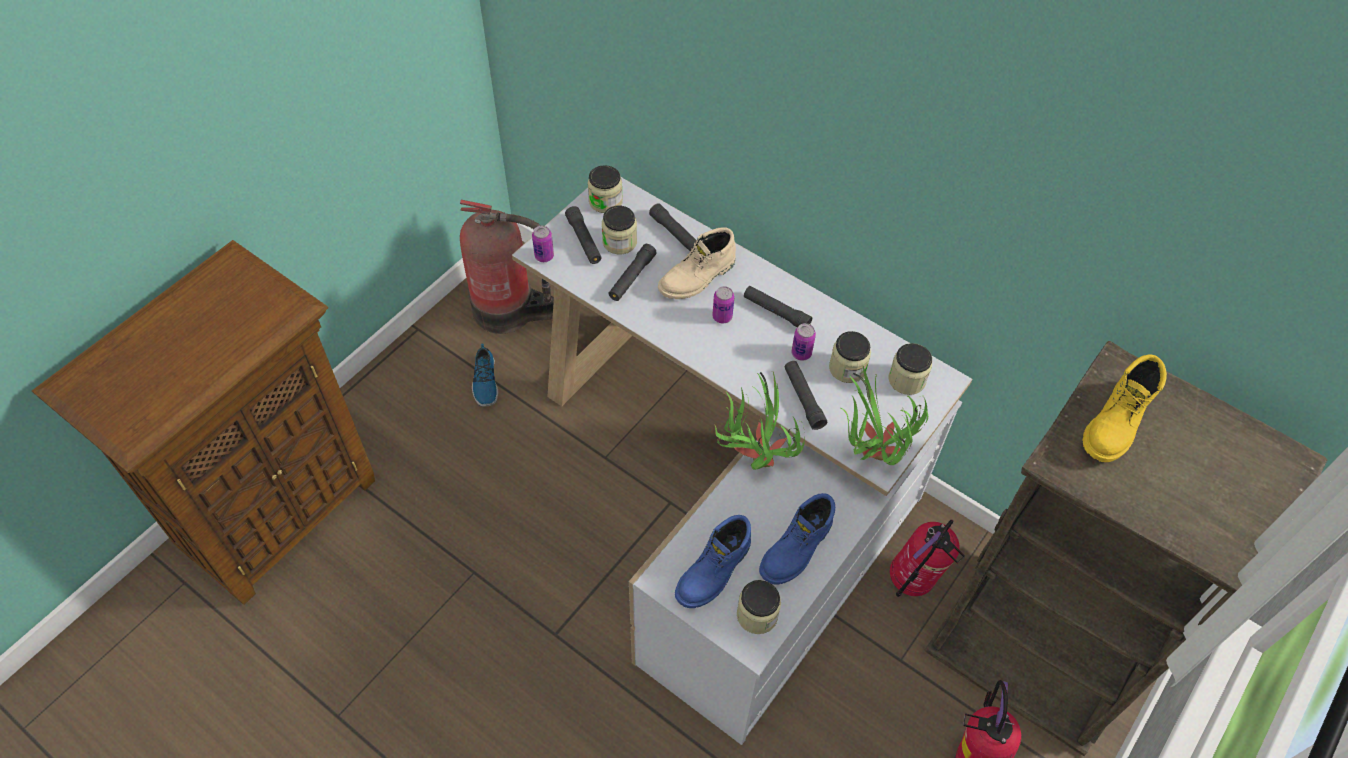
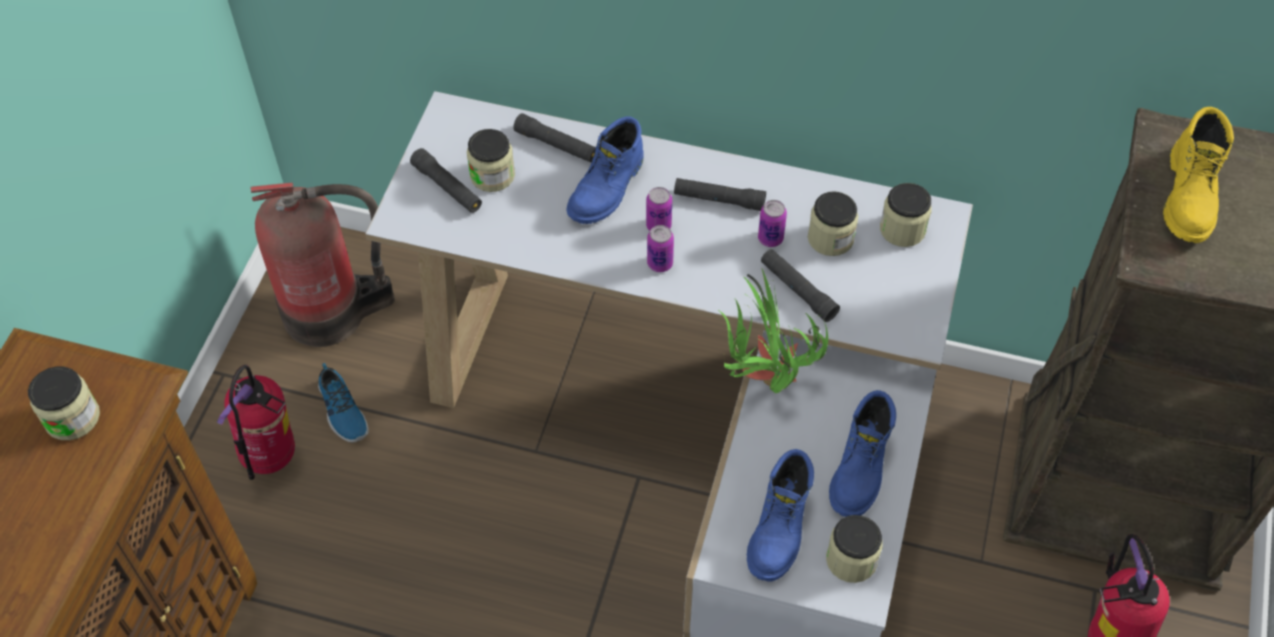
camera: 20 degrees left, 0 degrees up
can [532,226,554,262] -> can moved to [647,225,674,272]
jar [588,165,623,213] -> jar moved to [28,366,100,440]
black flashlight [609,244,657,301] -> none
beige boot [658,228,736,299] -> blue boot [567,116,644,224]
potted plant [841,366,928,465] -> none
fire extinguisher [890,520,965,597] -> fire extinguisher moved to [217,365,295,480]

